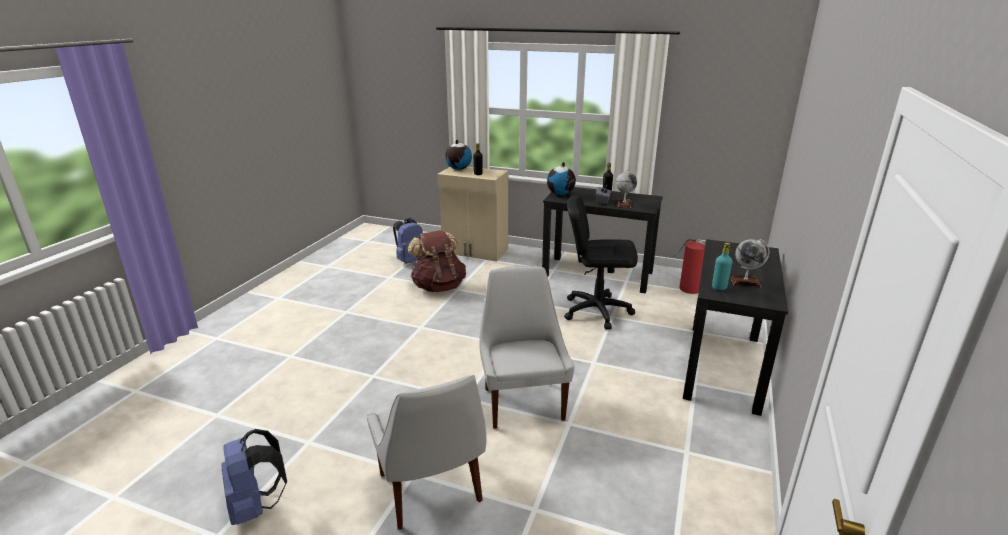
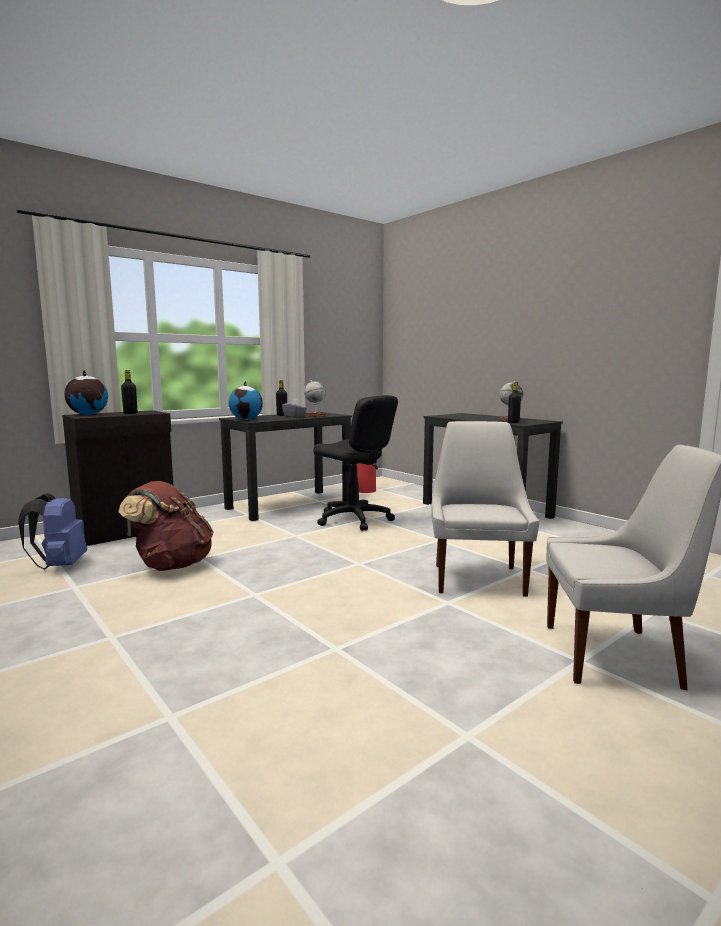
camera: 60 degrees left, 15 degrees down
blue backpack [221,429,287,525] -> none
beige cabinet [437,167,508,261] -> black cabinet [62,410,173,546]
white chair [479,266,574,429] -> white chair turned 75 degrees clockwise [431,421,539,597]
black office chair [564,196,638,330] -> black office chair turned 90 degrees counterclockwise [314,395,398,531]
turquoise bottle [712,243,732,290] -> black bottle [508,382,521,423]

